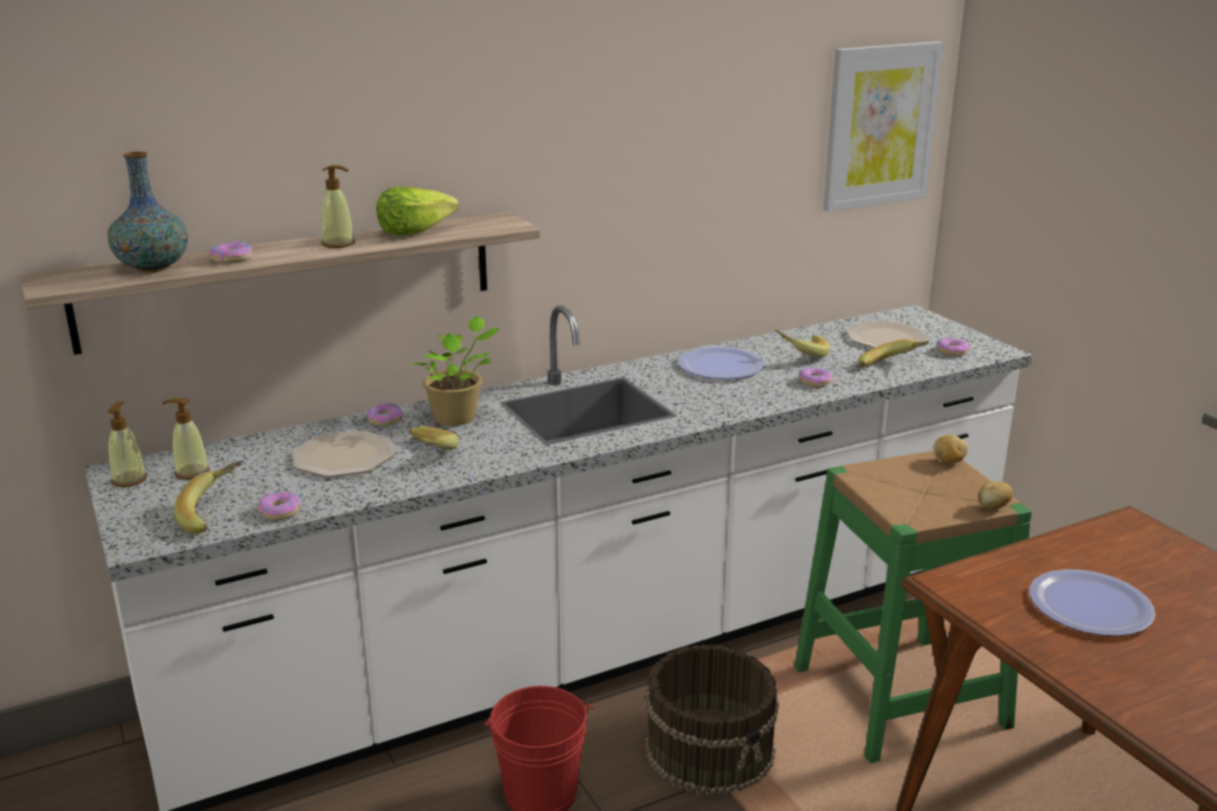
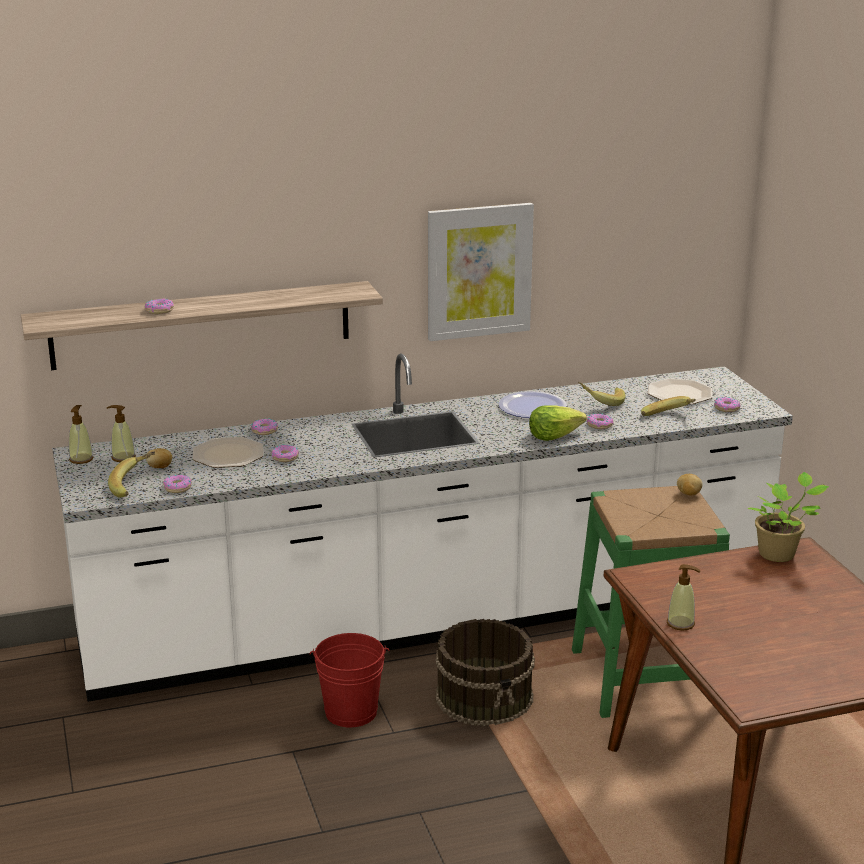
camera: 10 degrees right, 0 degrees up
vase [108,152,188,273] -> none
soap dispenser [321,165,355,248] -> soap dispenser moved to [667,564,701,630]
lettuce [376,187,459,236] -> lettuce moved to [529,405,587,441]
potted plant [408,316,501,426] -> potted plant moved to [748,472,829,562]
banana [409,426,459,450] -> donut [271,444,299,462]
picture [823,41,943,212] -> picture moved to [428,203,534,341]
potato [978,481,1013,509] -> potato moved to [146,448,172,468]
plate [1029,569,1155,636] -> none

